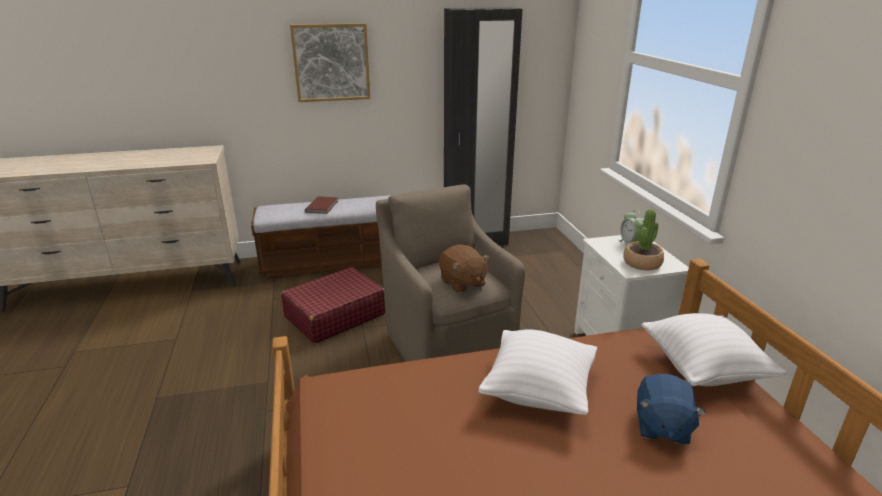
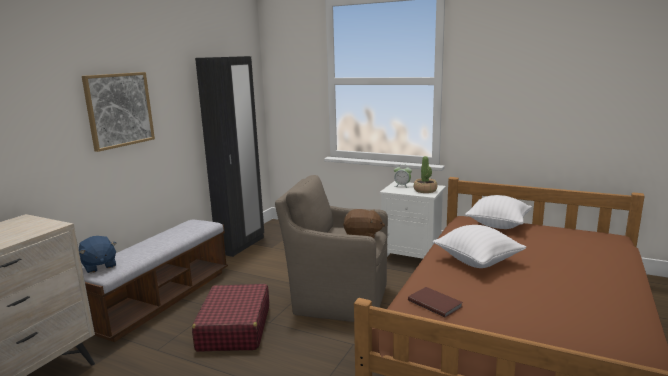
camera: 50 degrees left, 10 degrees down
brown book [305,196,338,214] -> brown book moved to [408,287,463,318]
blue plush toy [637,374,706,445] -> blue plush toy moved to [79,236,116,273]

